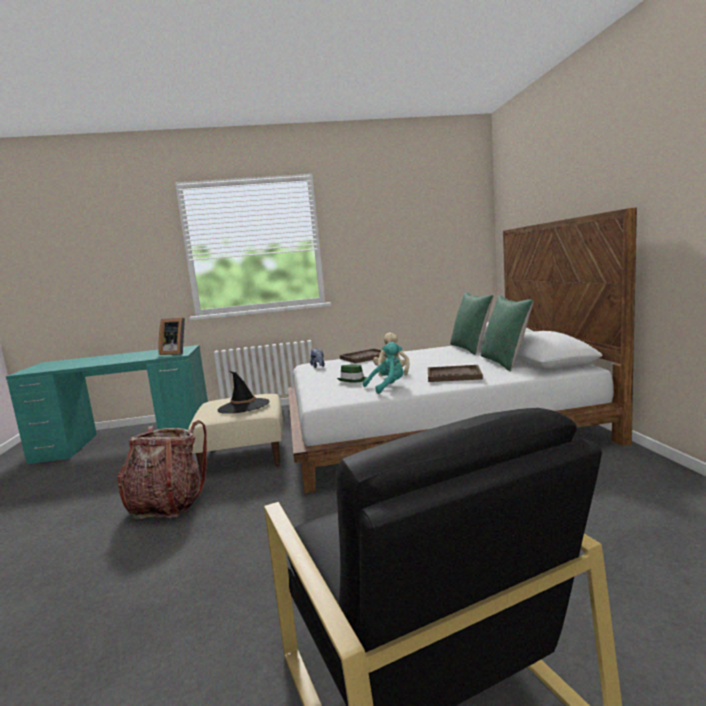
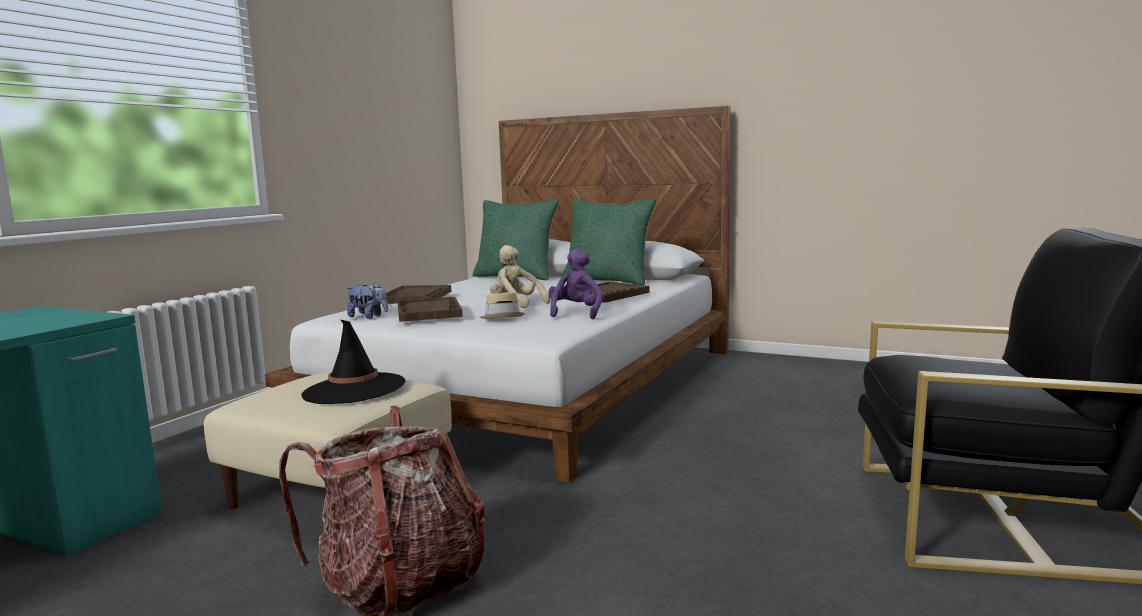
camera: 55 degrees left, 0 degrees up
picture frame [158,318,185,355] -> none
green hat [337,365,367,383] -> beige hat [479,292,525,319]
turquoise plush toy [363,342,404,394] -> purple plush toy [549,248,603,319]
none -> brown tray [397,297,463,322]

